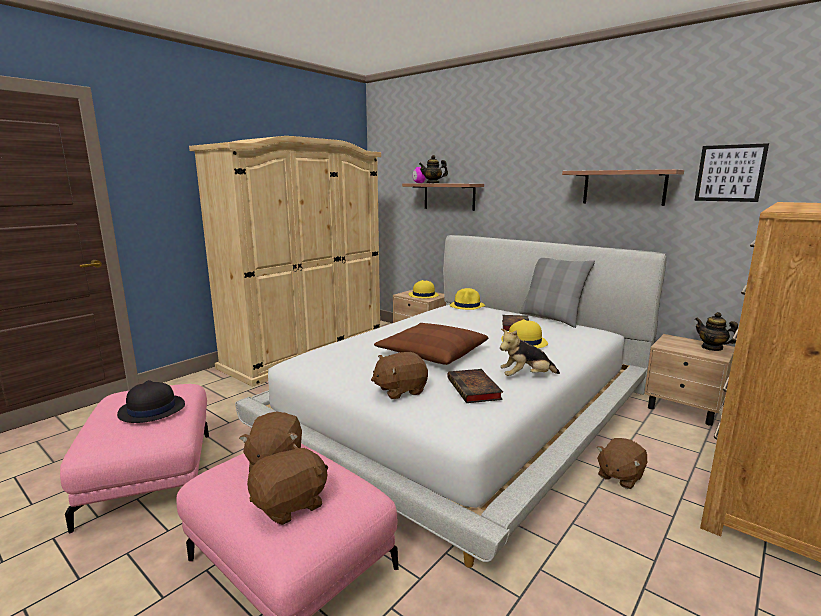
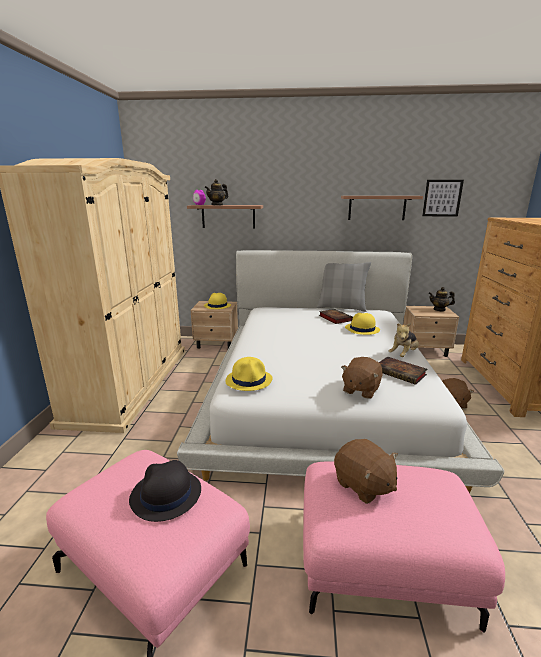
camera: 35 degrees left, 5 degrees up
brown plush toy [247,444,328,525] -> none
brown pillow [374,323,488,365] -> none
yellow hat [450,288,485,310] -> yellow hat moved to [225,357,273,391]

